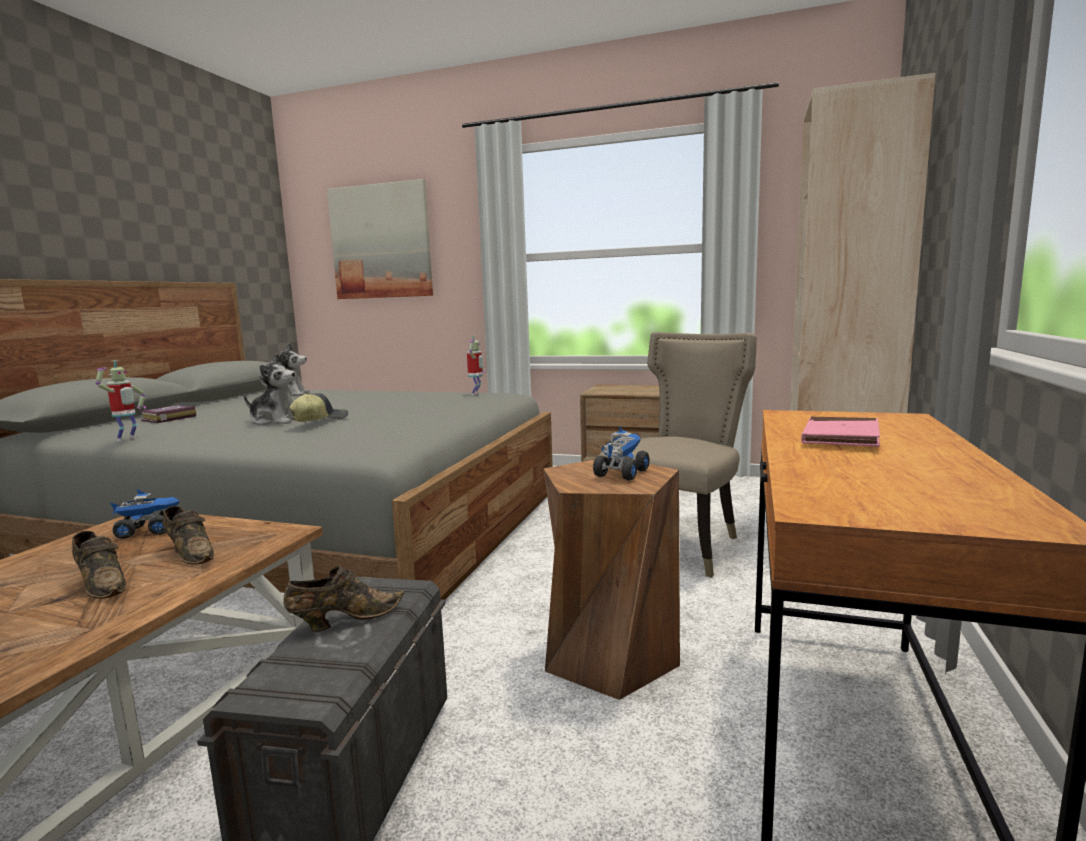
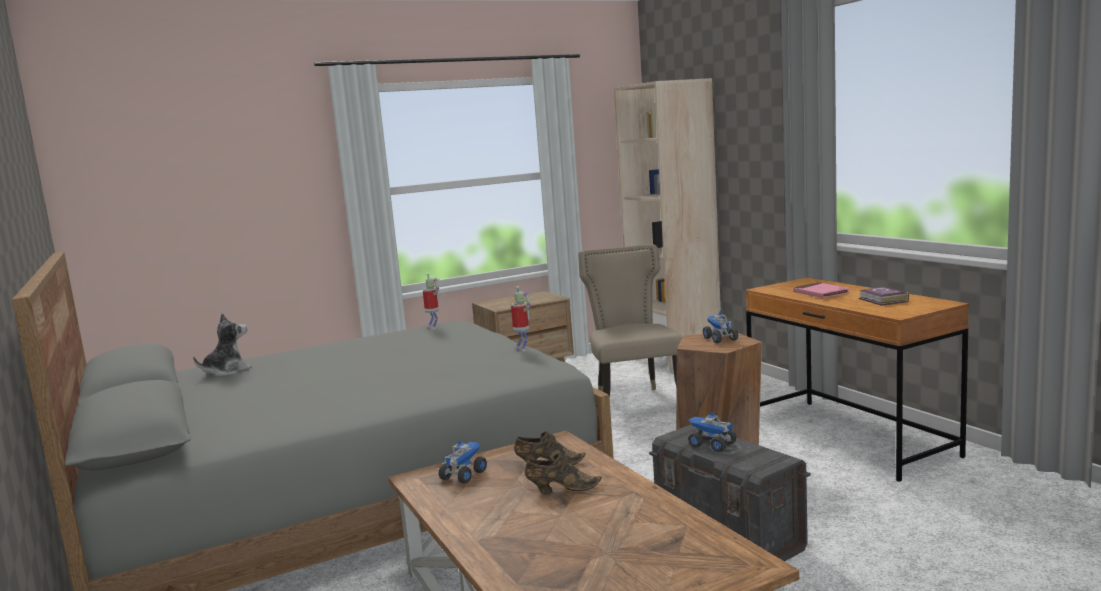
camera: 45 degrees left, 0 degrees up
toy robot [96,360,146,441] -> toy robot moved to [511,286,531,351]
book [141,405,196,423] -> book moved to [859,286,909,306]
plush toy [243,353,296,425] -> none
brown shoe [283,566,404,632] -> toy truck [688,412,737,452]
cap [289,393,348,422] -> none
picture [327,179,433,299] -> none

